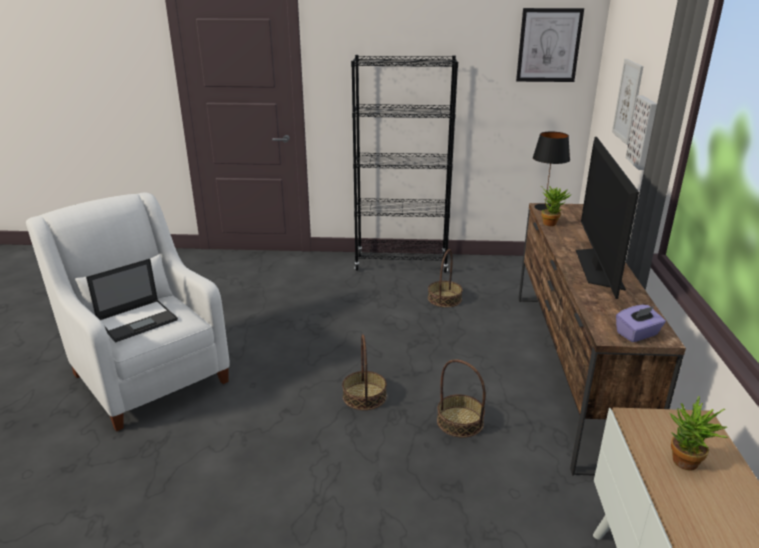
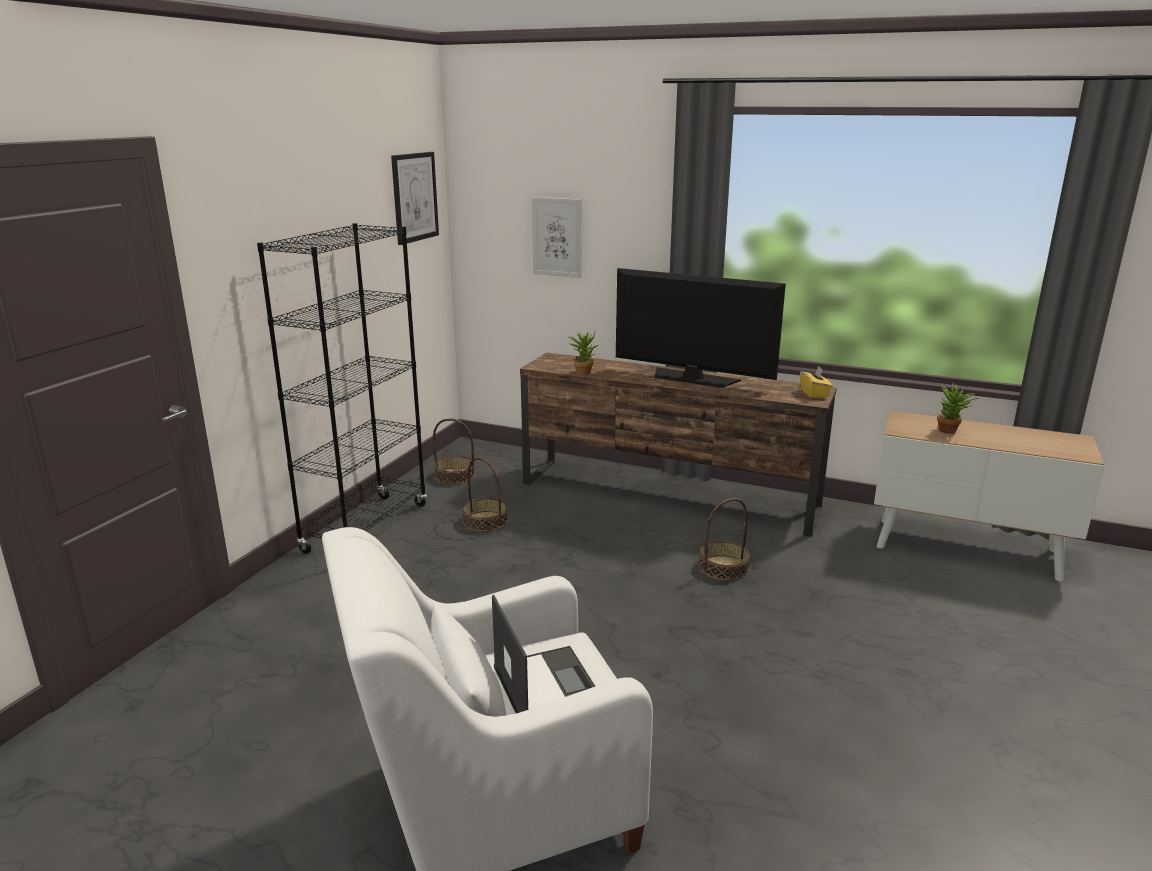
camera: 70 degrees left, 5 degrees down
basket [342,334,387,410] -> basket moved to [433,418,475,485]
black table lamp [533,132,570,211] -> none
purple tissue box [616,305,666,342] -> yellow tissue box [800,366,832,398]
picture [626,96,657,170] -> none

